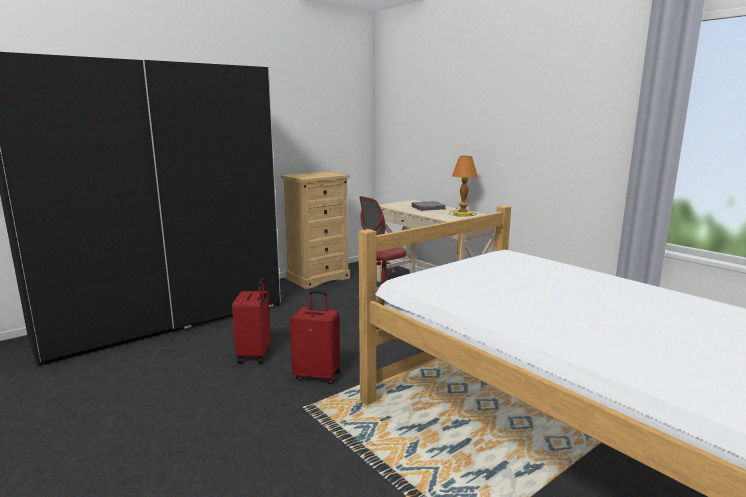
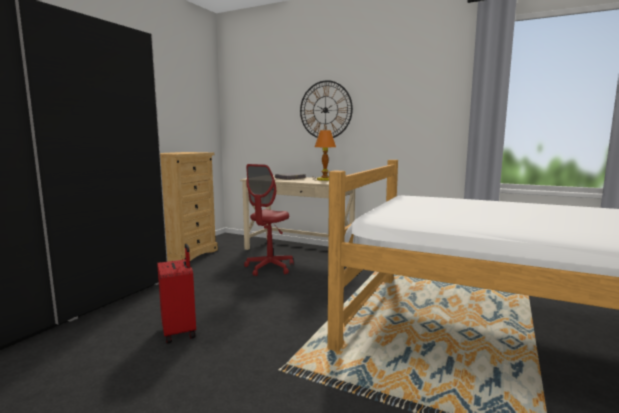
camera: 25 degrees left, 5 degrees down
red suitcase [290,290,340,384] -> none
none -> wall clock [300,80,353,138]

